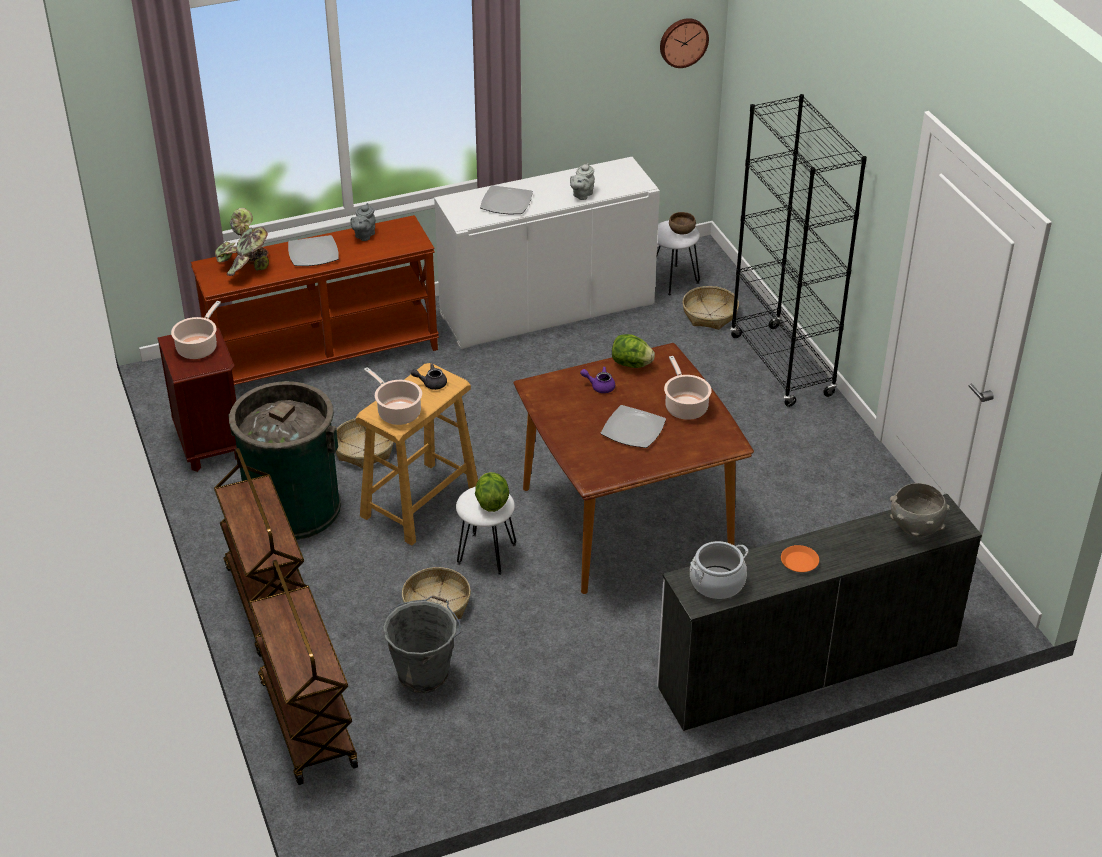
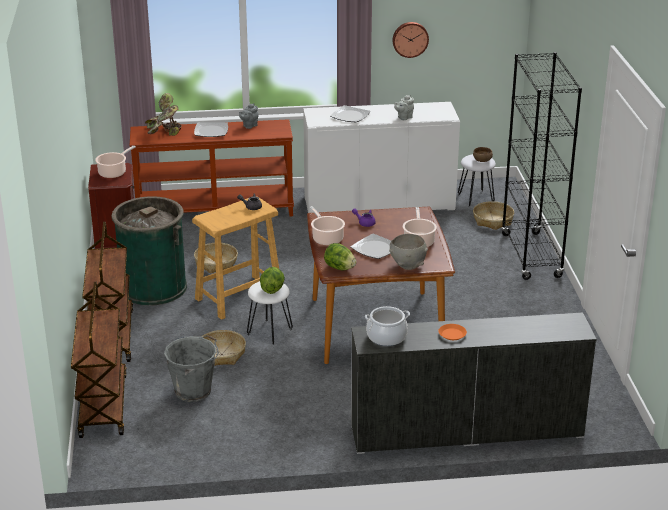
camera: 15 degrees right, 10 degrees down
cooking pot [364,367,422,425] -> cooking pot moved to [310,206,345,246]
lettuce [612,334,655,368] -> lettuce moved to [324,243,357,270]
wall clock [660,18,709,68] -> wall clock moved to [392,22,429,58]
grey bowl [890,483,950,538] -> grey bowl moved to [389,234,428,270]

